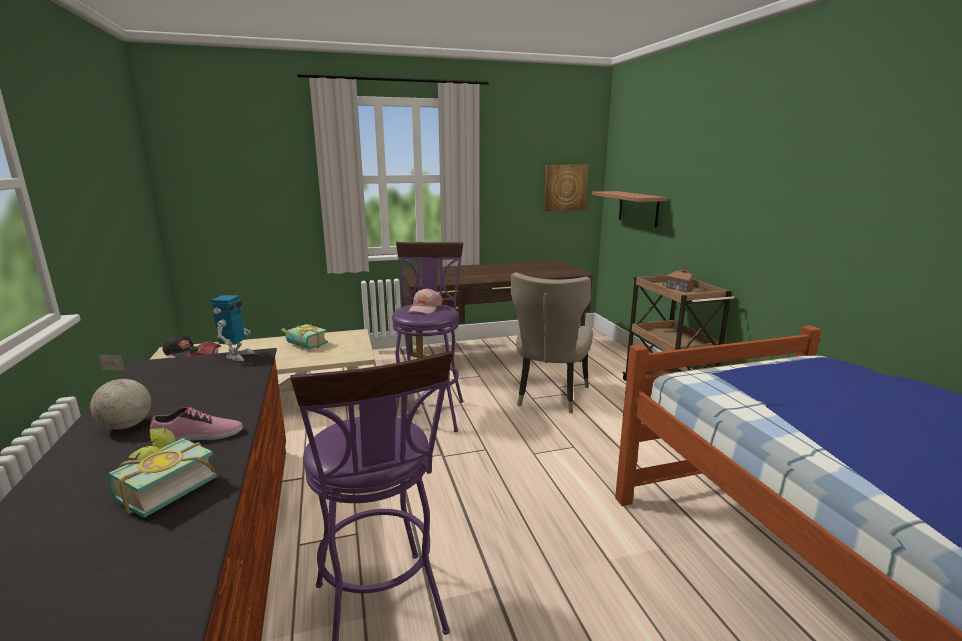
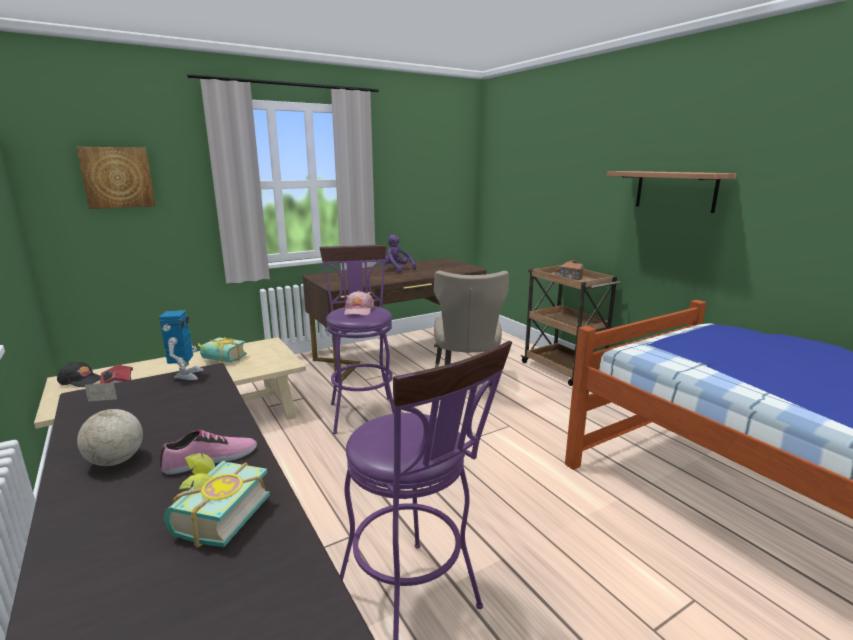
camera: 15 degrees left, 0 degrees up
picture [544,165,588,211] -> picture moved to [76,147,156,209]
shelf [592,191,667,227] -> shelf moved to [607,171,736,213]
none -> purple plush toy [382,235,416,272]

